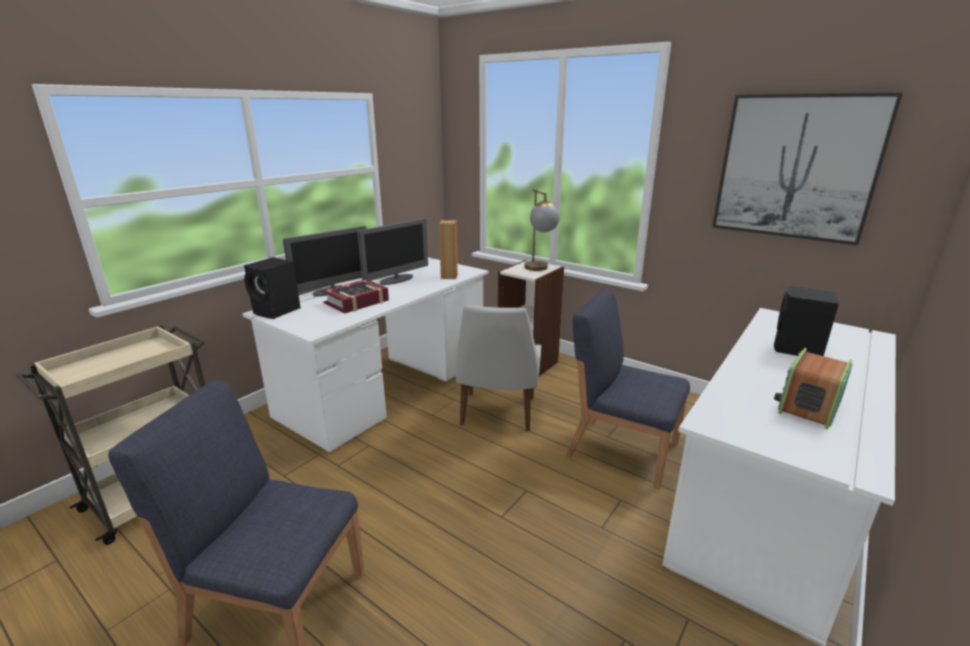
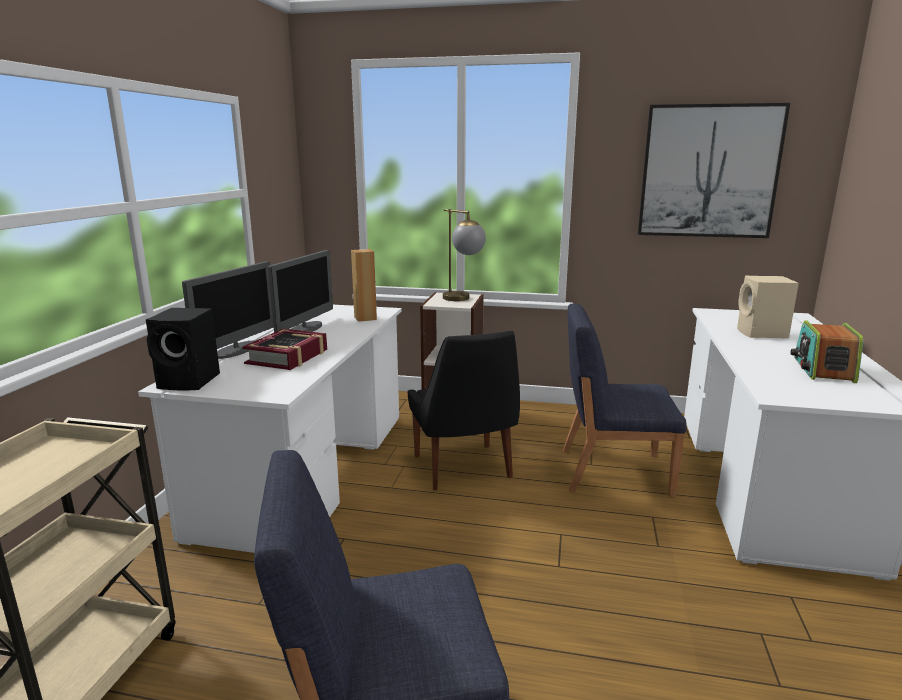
camera: 25 degrees left, 5 degrees down
white chair [455,305,541,431] -> black chair [408,331,520,490]
black speaker [774,286,839,356] -> beige speaker [737,275,799,338]

